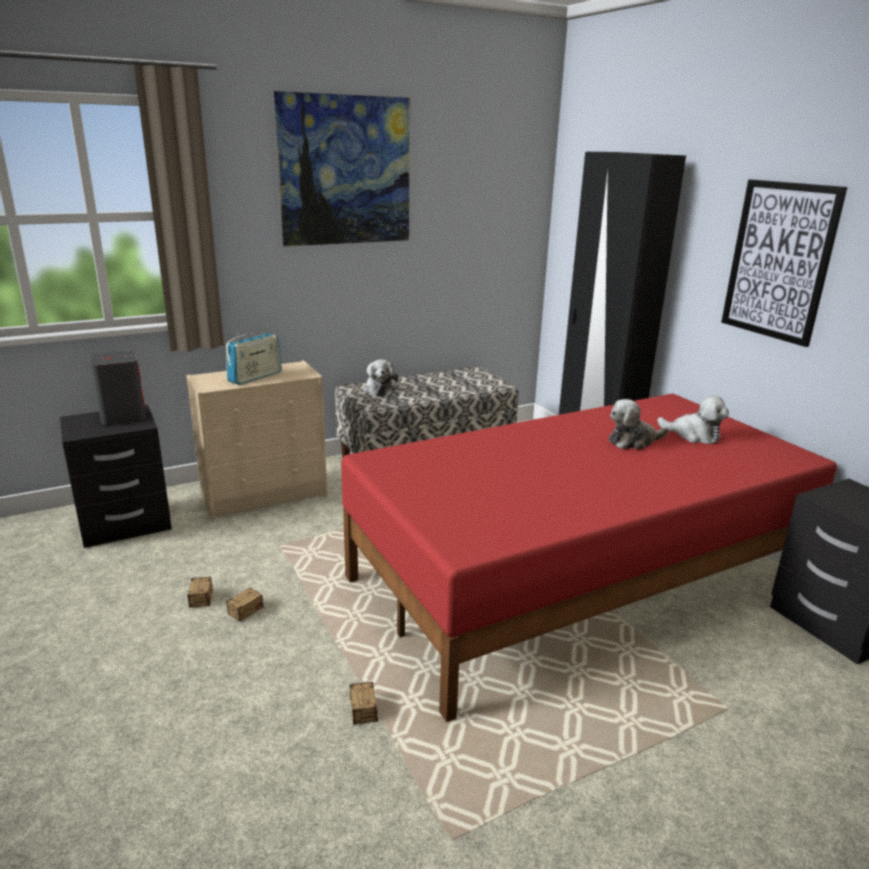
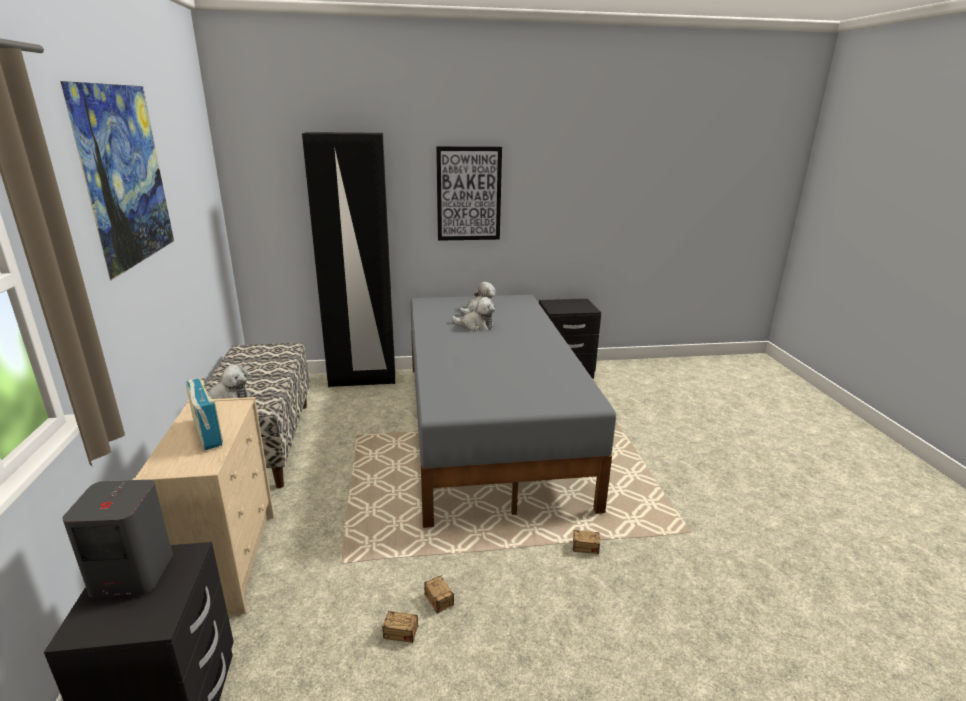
camera: 70 degrees left, 0 degrees up
red bed [341,394,837,722] -> grey bed [410,295,616,528]
plush toy [609,399,669,449] -> plush toy turned 75 degrees counterclockwise [452,297,495,331]

